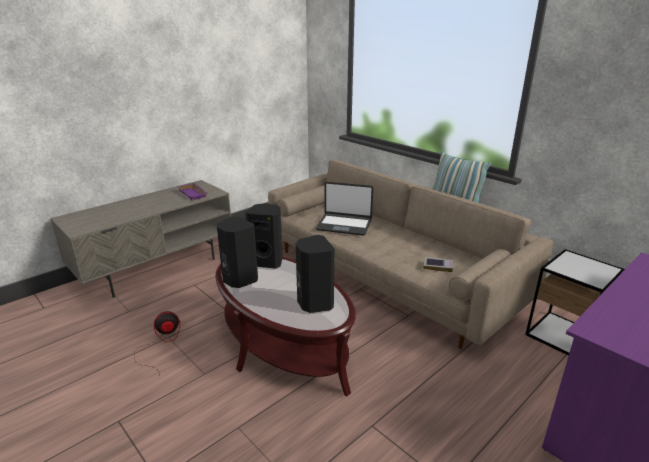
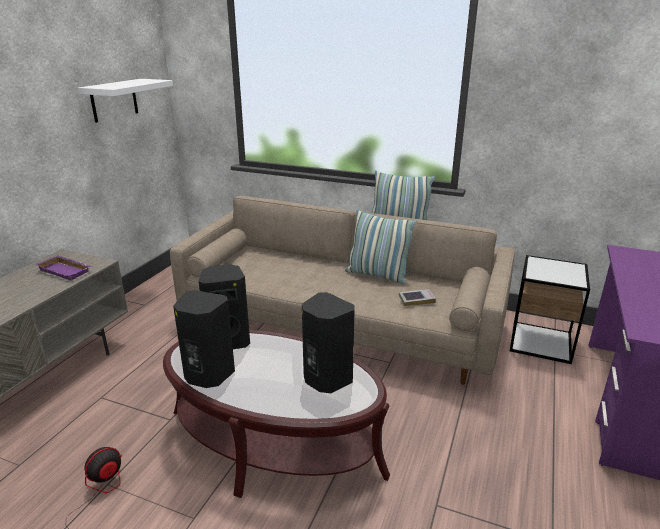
camera: 25 degrees left, 0 degrees up
laptop [316,182,373,235] -> none
none -> white shelf [78,79,173,123]
none -> pillow [345,209,416,284]

